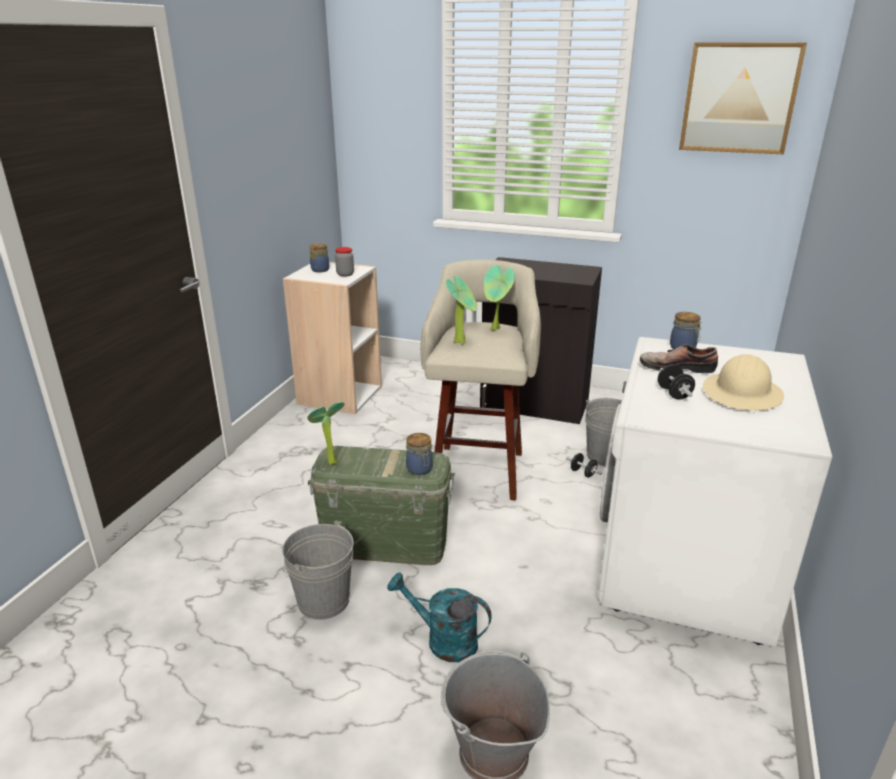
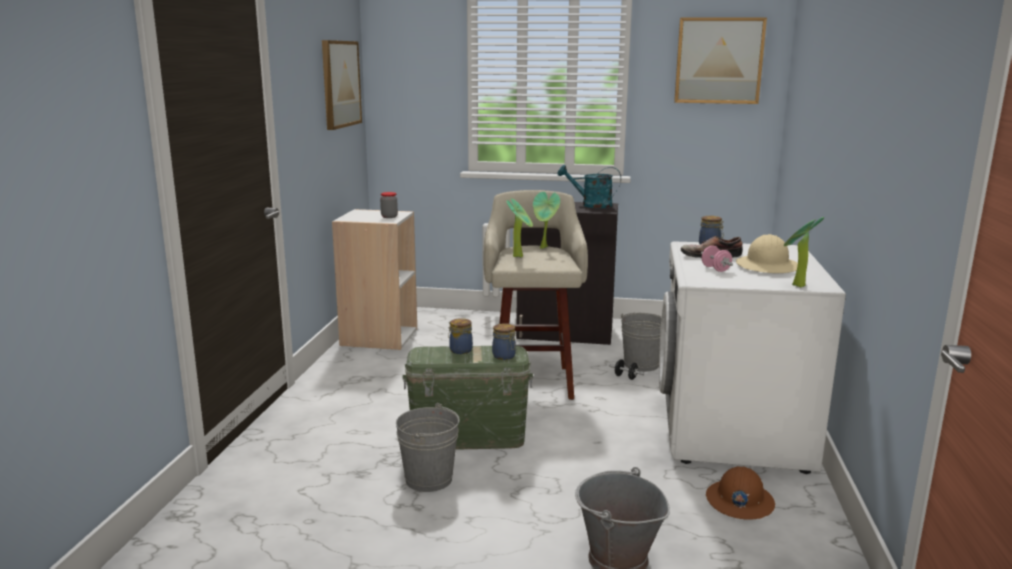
camera: 10 degrees left, 10 degrees down
potted plant [307,402,344,465] -> potted plant moved to [784,217,824,287]
jar [310,244,329,272] -> jar moved to [448,318,473,354]
turquoise watering can [387,572,492,662] -> turquoise watering can moved to [558,165,621,208]
black dumbbell [658,364,695,400] -> pink dumbbell [701,246,733,272]
none -> picture [322,40,362,130]
none -> brown hard hat [706,466,775,520]

